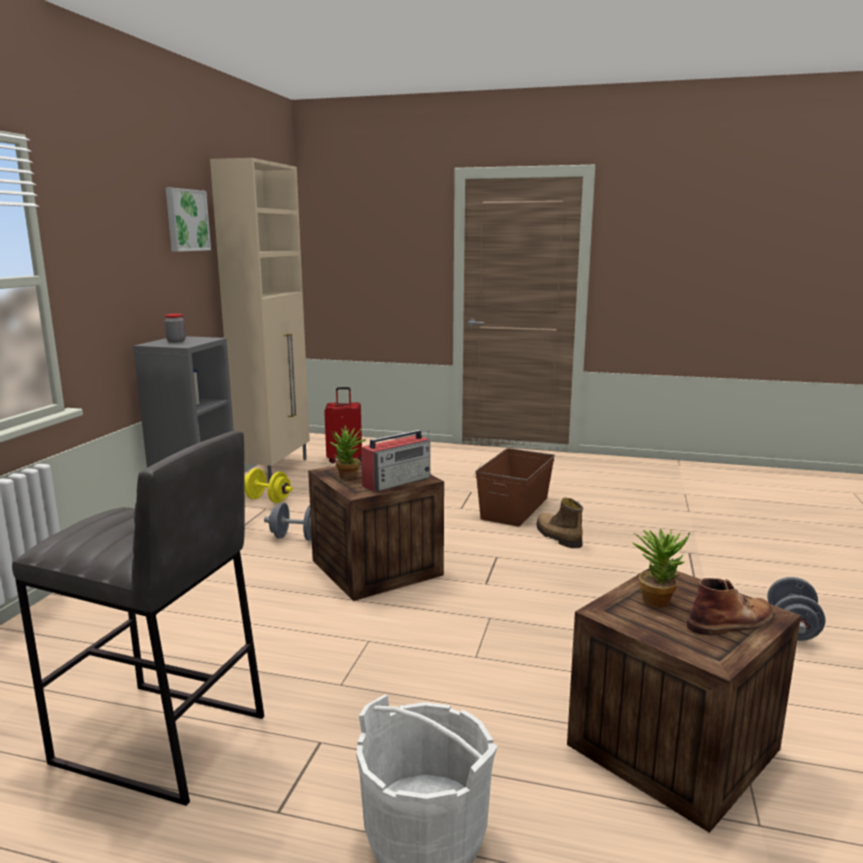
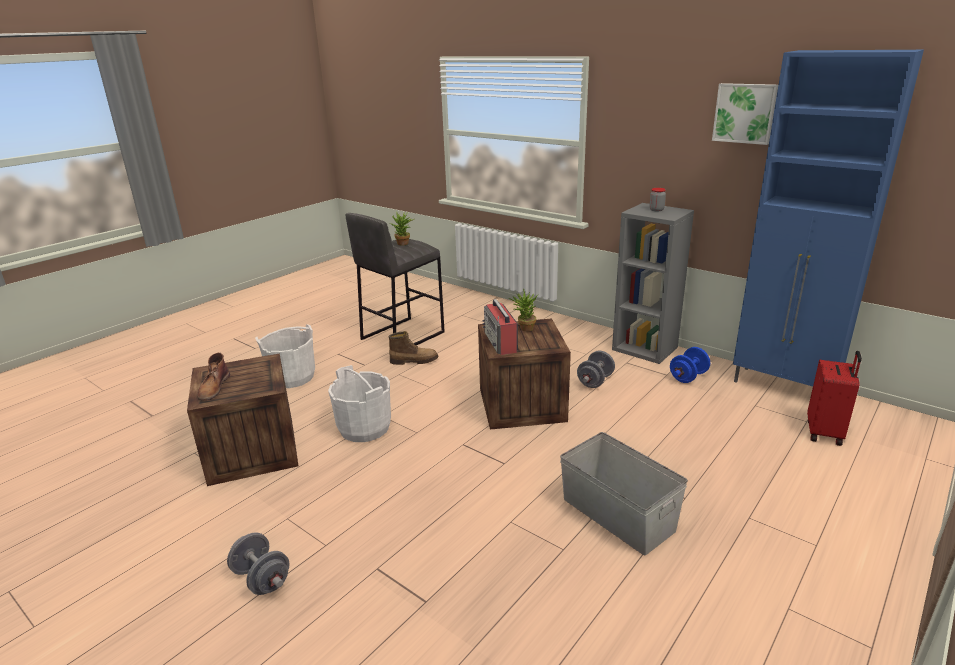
camera: 115 degrees right, 10 degrees up
beige cabinet [210,158,310,484] -> blue cabinet [733,50,924,386]
yellow dumbbell [245,468,293,503] -> blue dumbbell [670,347,710,383]
brown storage box [475,448,555,527] -> grey storage box [560,432,688,555]
boot [536,498,583,548] -> boot moved to [389,331,438,365]
potted plant [632,529,690,607] -> potted plant moved to [390,211,414,246]
none -> white bucket [328,365,391,442]

